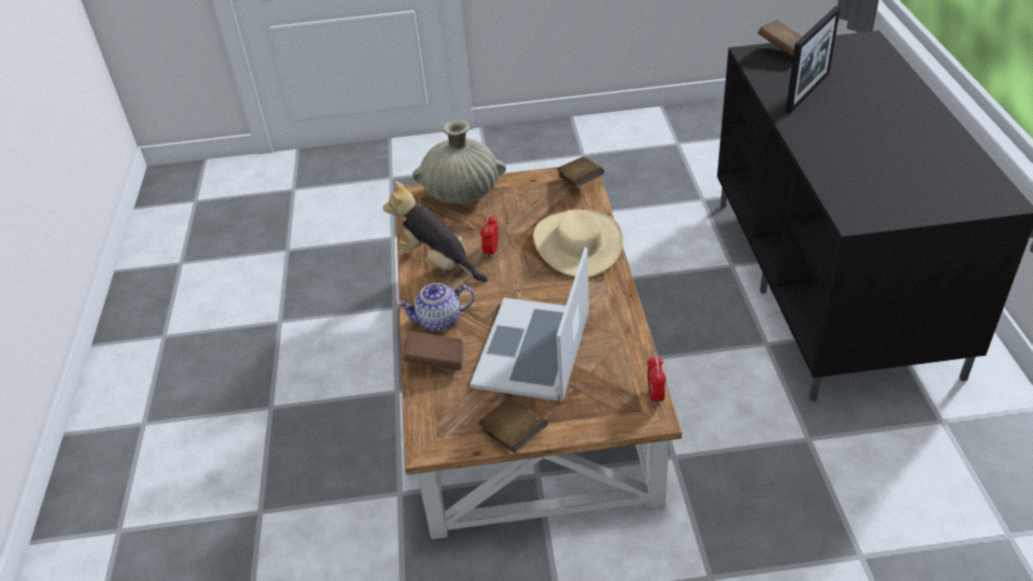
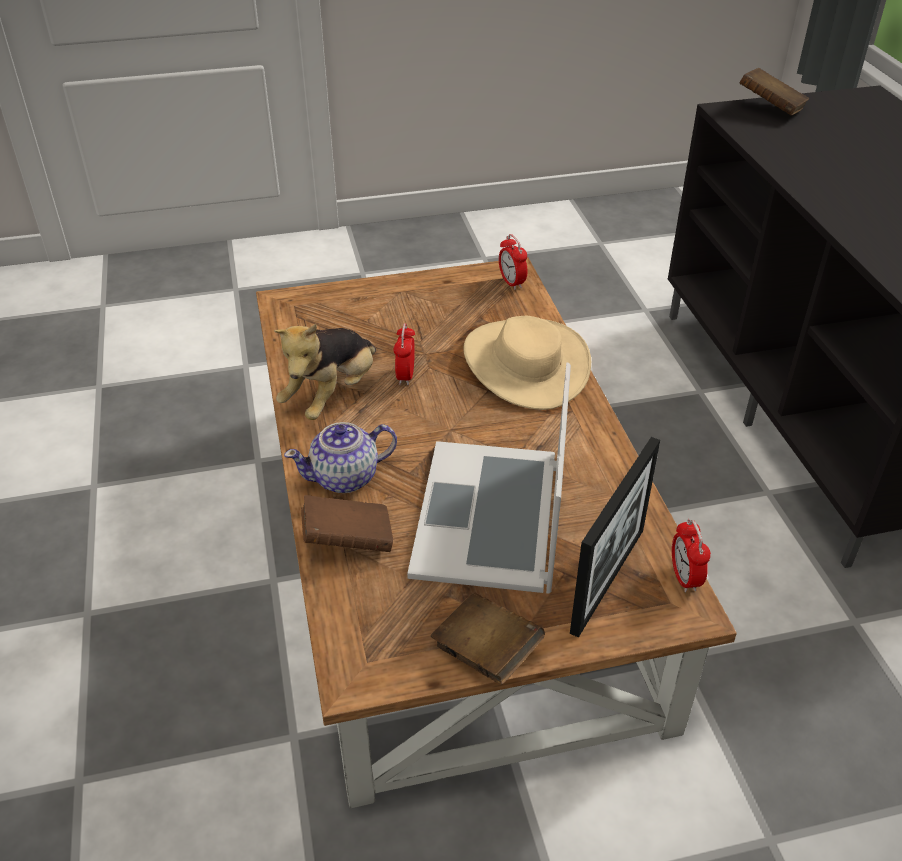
camera: 10 degrees left, 0 degrees up
plush toy [383,181,488,282] -> plush toy turned 90 degrees counterclockwise [274,324,376,420]
beige vase [413,120,506,204] -> none
brown book [556,157,604,188] -> alarm clock [499,234,527,290]
picture frame [786,6,841,113] -> picture frame moved to [570,437,660,638]

